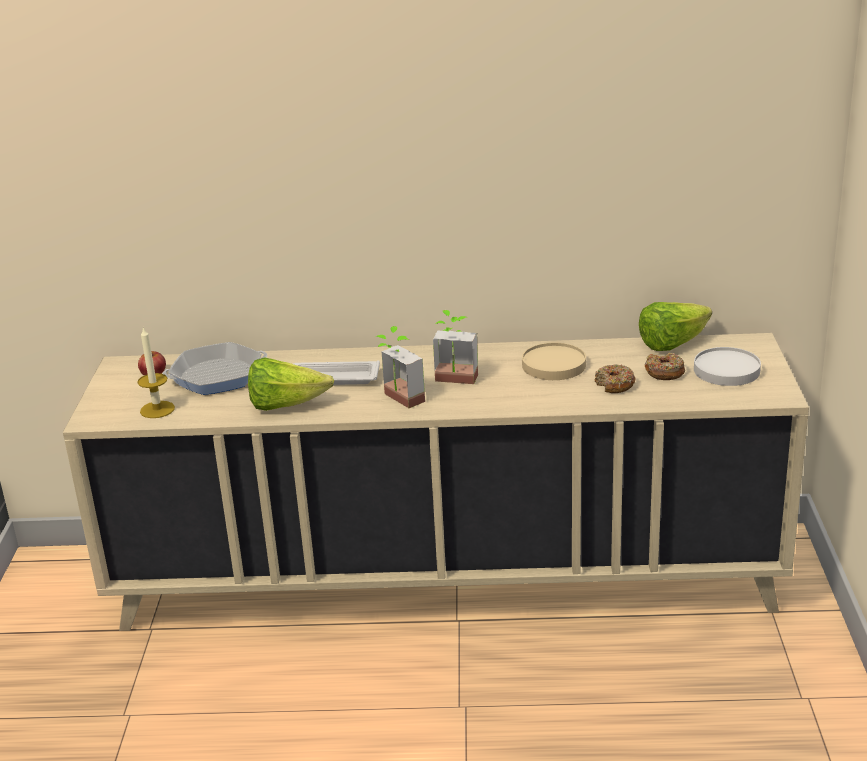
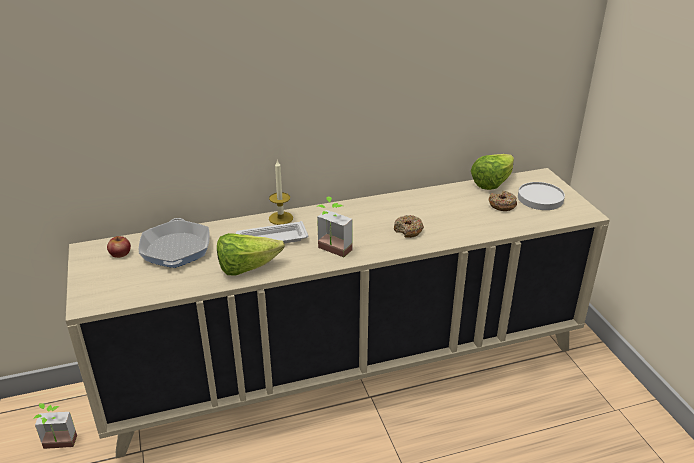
camera: 20 degrees left, 5 degrees up
candle [137,327,175,418] -> candle moved to [269,159,293,225]
frying pan [163,342,267,395] -> frying pan turned 60 degrees counterclockwise [139,218,210,268]
potted plant [433,310,478,384] -> potted plant moved to [33,403,77,449]
beige plate [522,343,586,380] -> none
donut [595,364,635,393] -> donut moved to [394,215,424,238]

